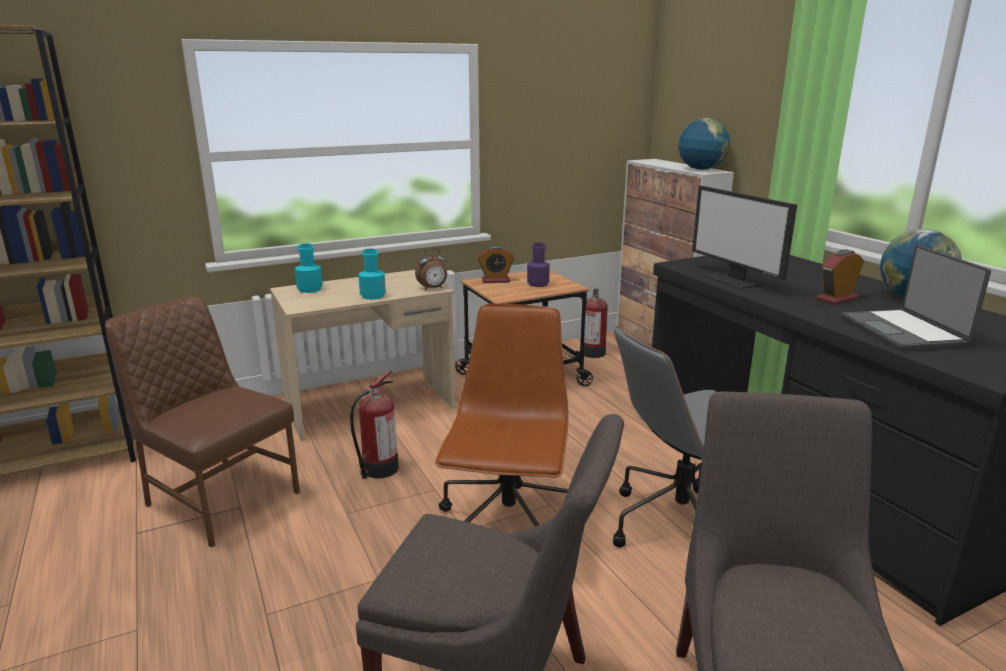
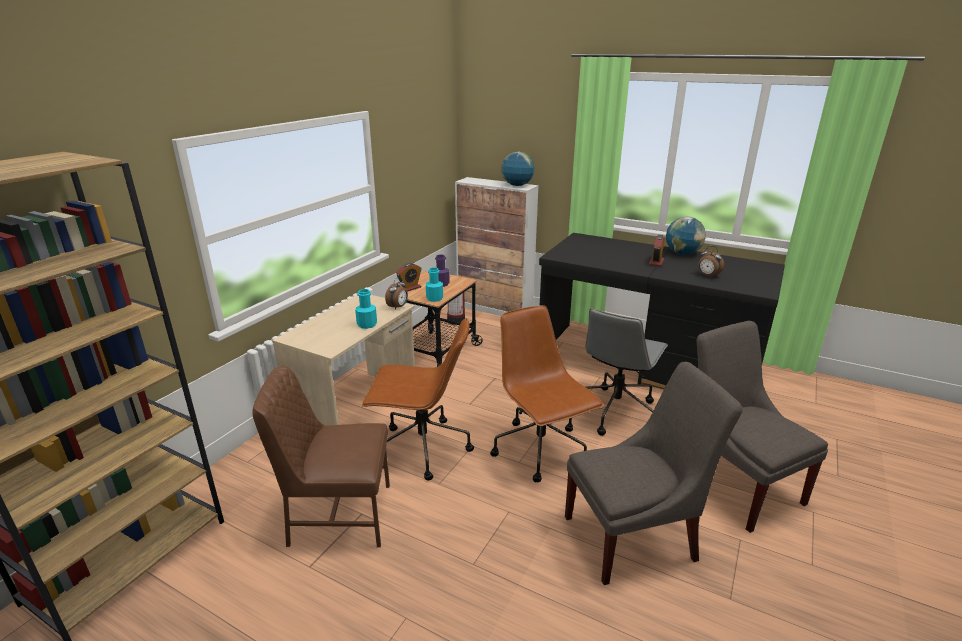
camera: 35 degrees left, 5 degrees up
turquoise bottle [295,243,323,293] -> turquoise bottle moved to [426,267,443,302]
fire extinguisher [350,370,399,479] -> brown office chair [362,318,474,480]
monitor [692,186,797,289] -> none
laptop [841,245,991,351] -> alarm clock [698,246,724,278]

